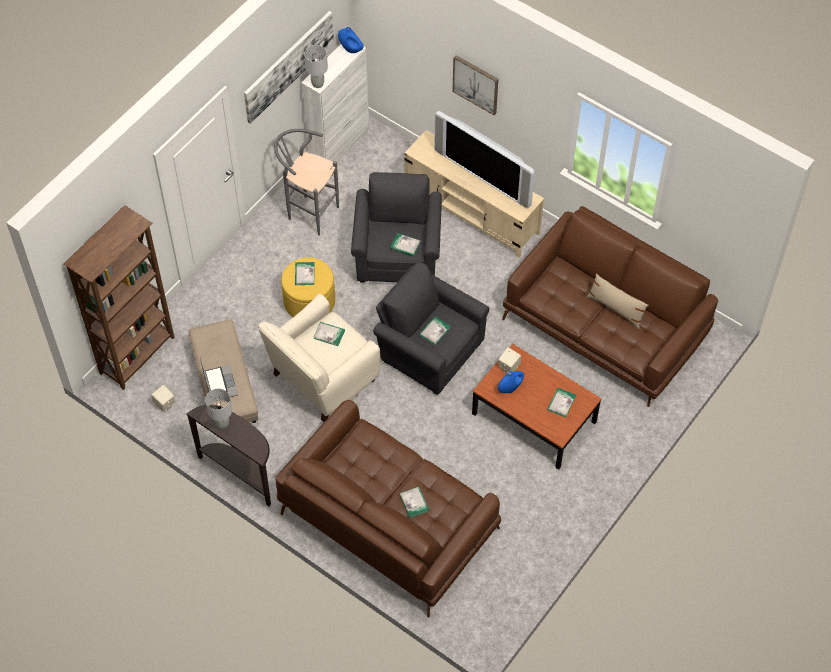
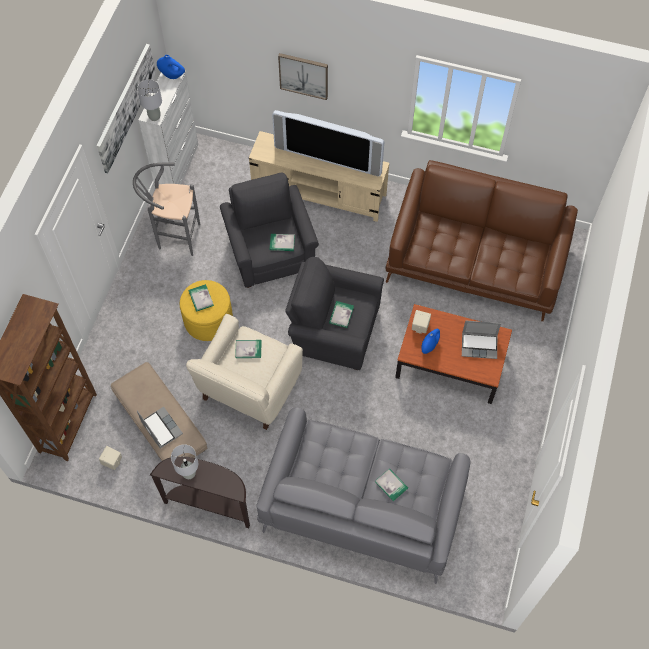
camera: 20 degrees left, 5 degrees up
brown sofa [275,400,501,617] -> grey sofa [256,407,471,584]
book [547,388,576,417] -> laptop [462,321,501,359]
beige pillow [587,274,648,329] -> none

